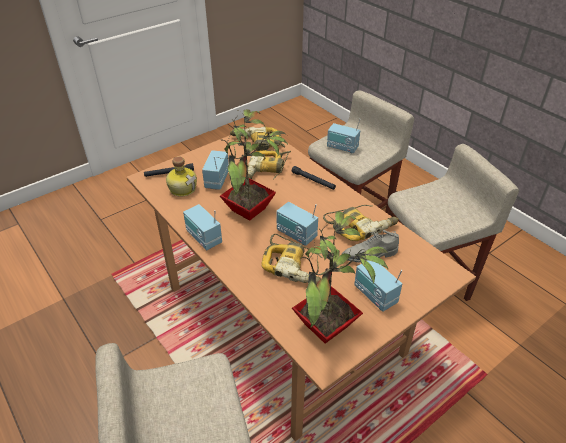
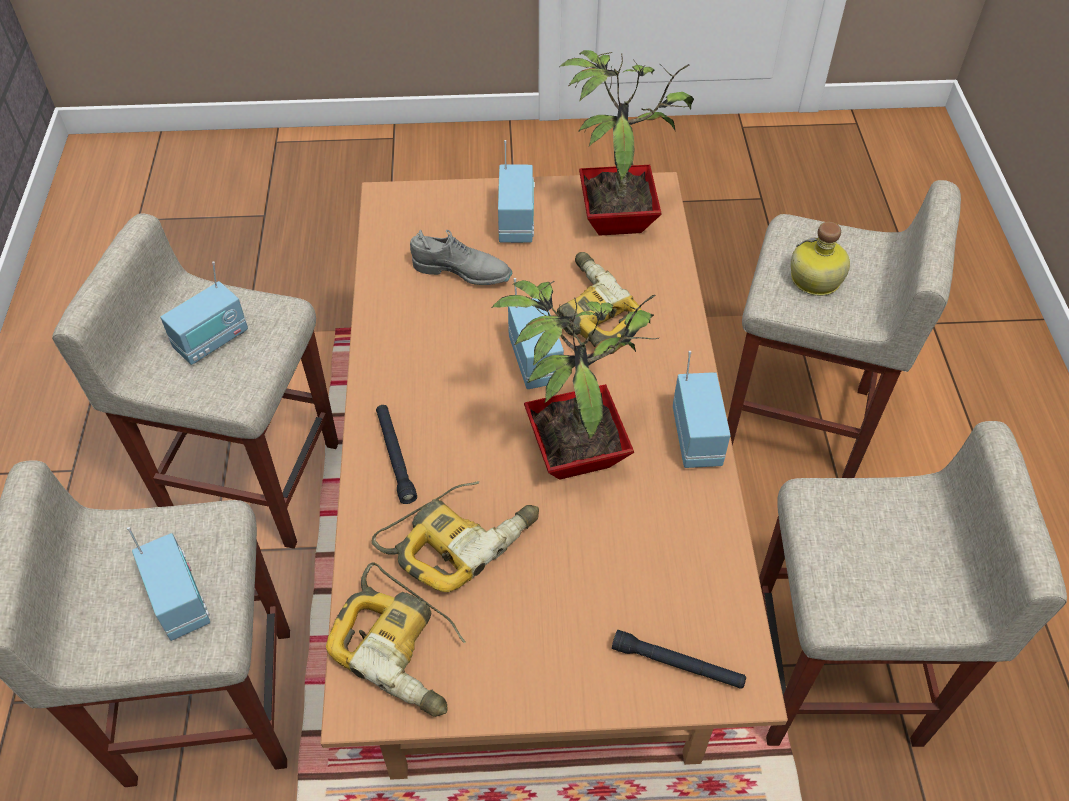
camera: 145 degrees left, 10 degrees up
bottle [166,157,197,197] -> bottle moved to [791,222,850,296]
radio [202,150,229,190] -> radio moved to [161,261,248,365]
power drill [323,205,398,241] -> none
none -> beige stool [759,421,1067,747]

